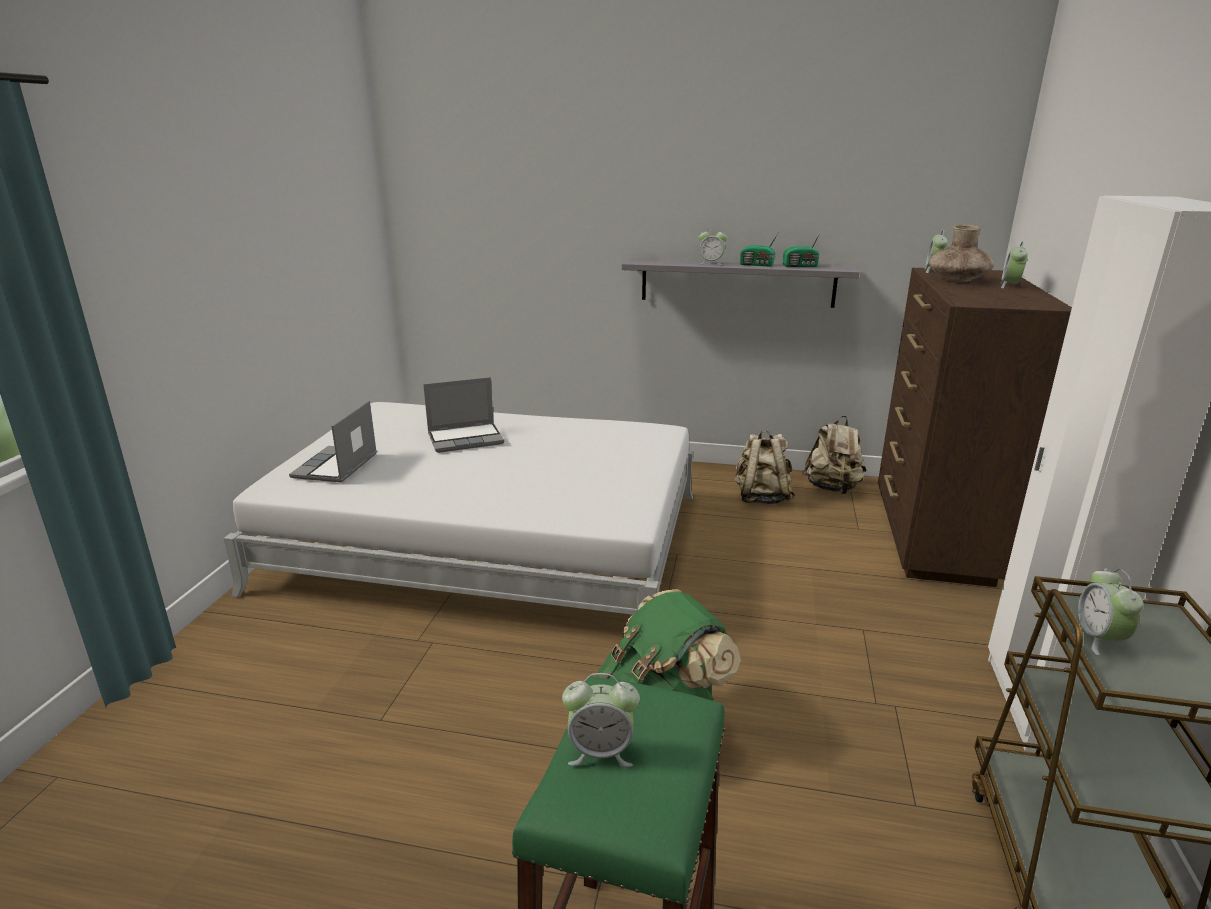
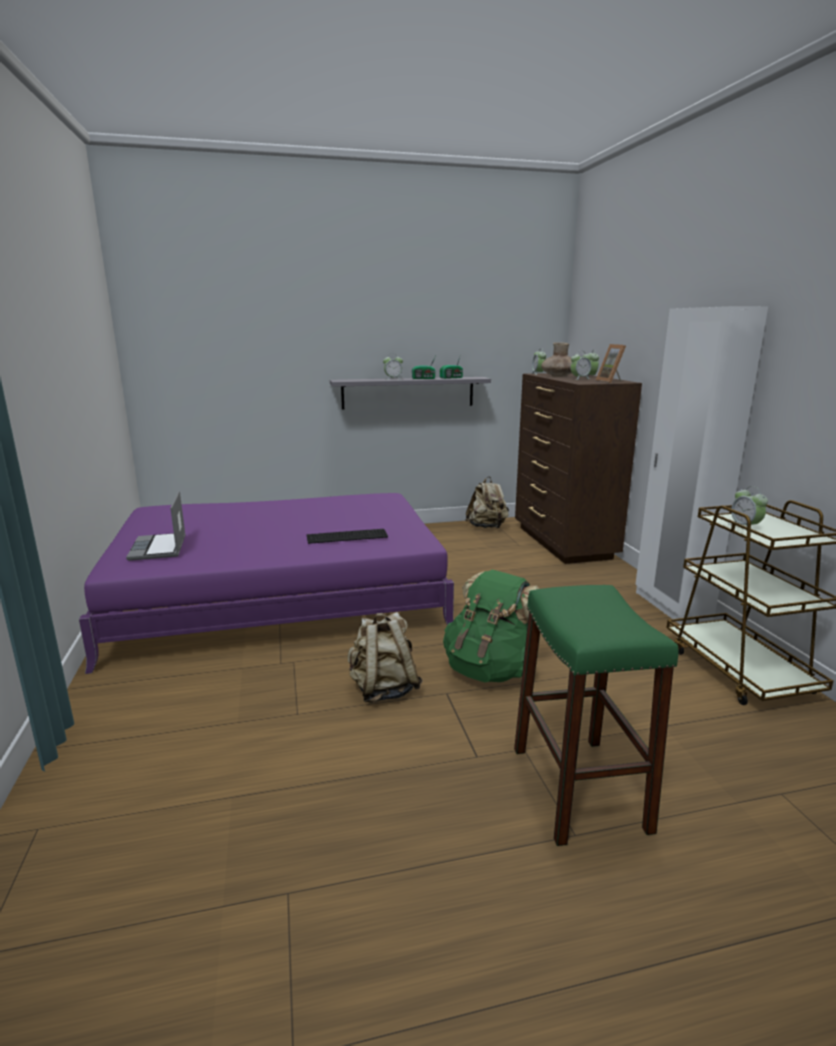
camera: 25 degrees left, 5 degrees down
white bed [223,402,693,615] -> purple bed [79,493,454,674]
laptop [423,377,504,453] -> none
alarm clock [562,673,640,767] -> alarm clock moved to [571,351,591,380]
beige backpack [735,430,795,504] -> beige backpack moved to [348,612,423,703]
none -> keyboard [307,529,388,544]
none -> picture frame [596,344,626,383]

